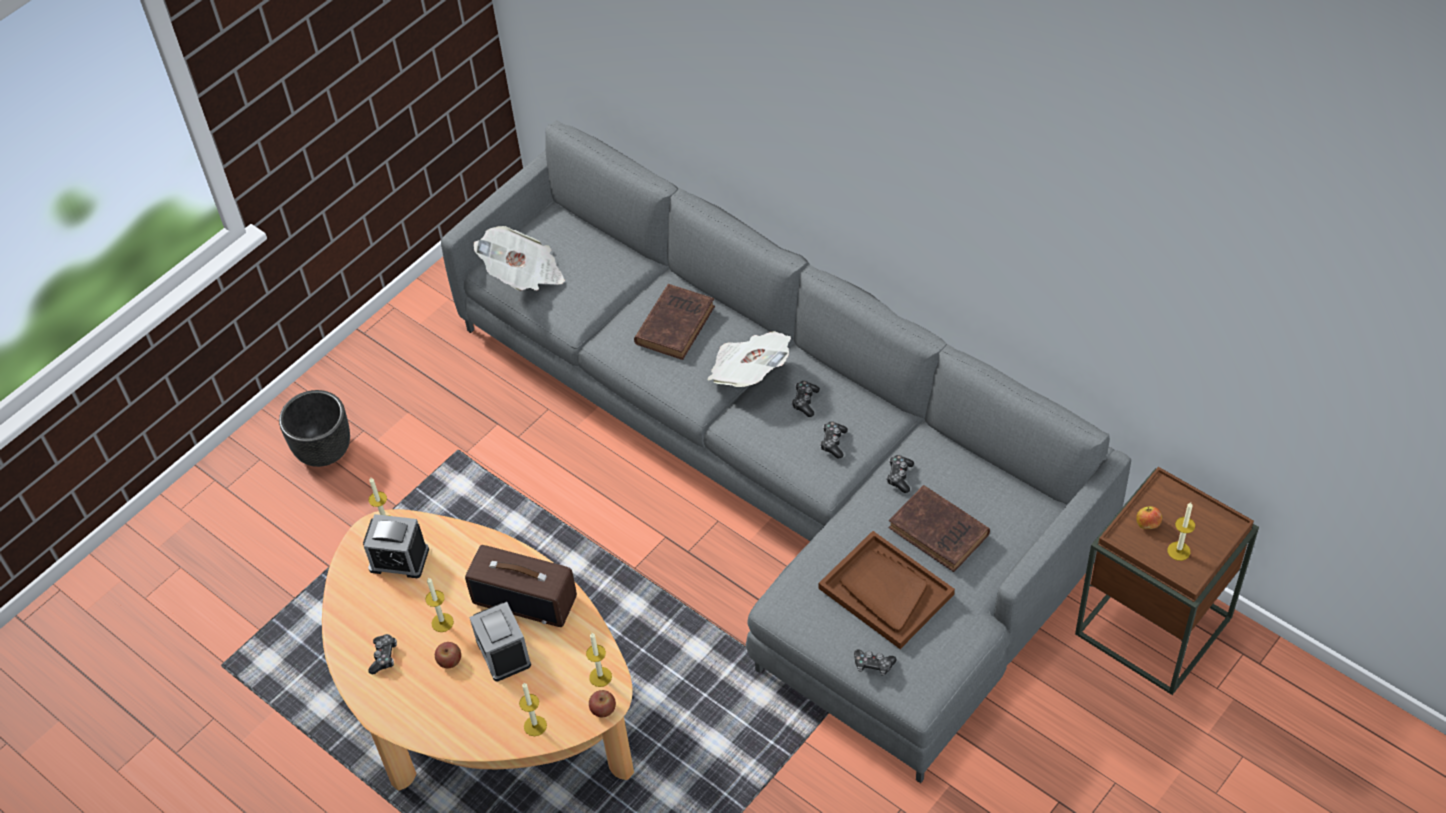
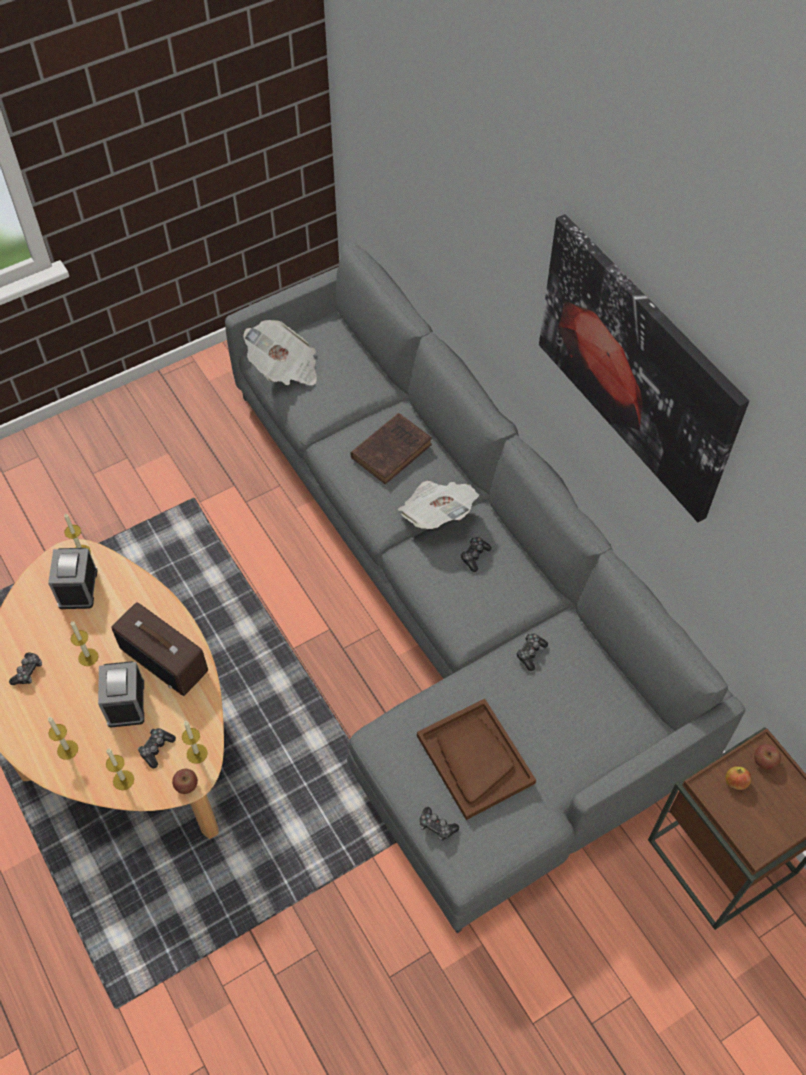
camera: 15 degrees right, 5 degrees up
black planter [279,390,350,467] -> none
alarm clock [363,514,429,578] -> alarm clock turned 60 degrees clockwise [48,548,98,609]
apple [435,642,461,668] -> apple moved to [754,744,781,770]
game controller [820,421,848,459] -> game controller moved to [138,728,176,768]
brown book [888,485,990,572] -> none
candle [1167,502,1195,561] -> candle moved to [48,717,78,760]
none -> picture [539,214,749,522]

